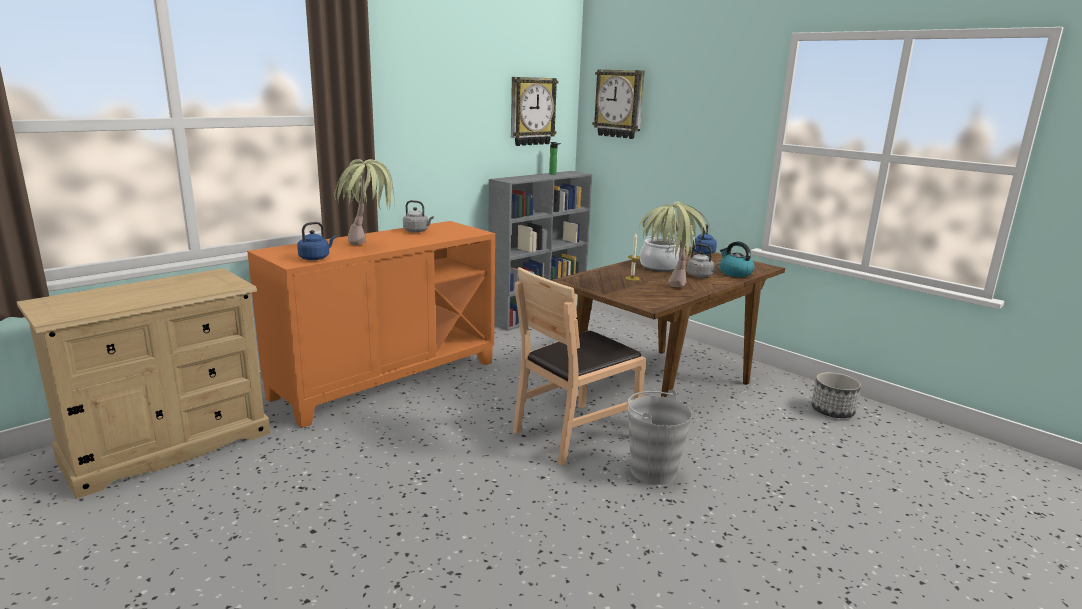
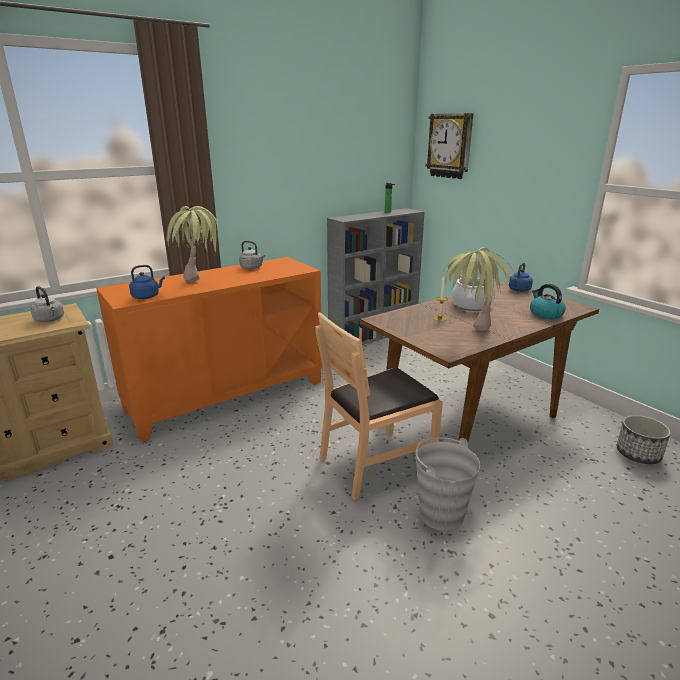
camera: 10 degrees right, 5 degrees up
wall clock [511,77,558,146] -> none
grey kettle [686,244,721,278] -> grey kettle moved to [31,286,64,322]

